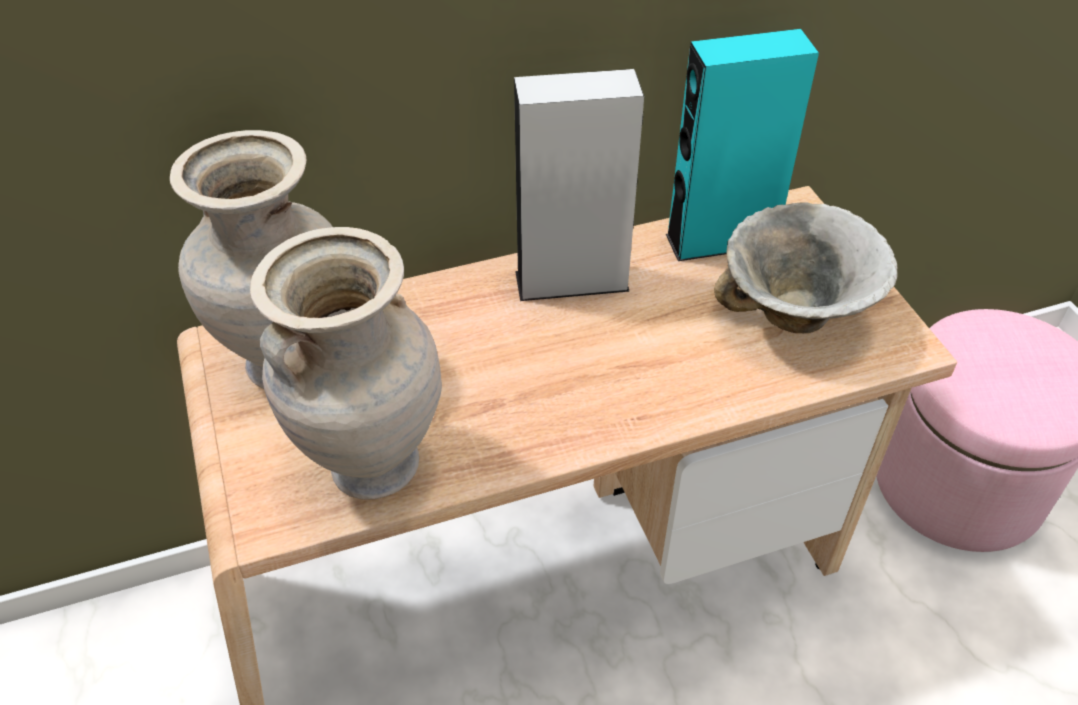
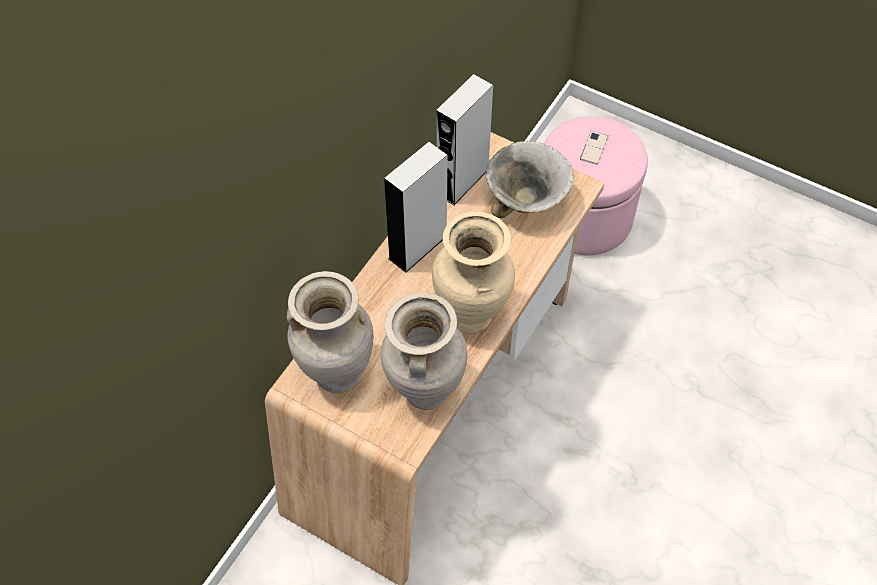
camera: 40 degrees left, 10 degrees up
turquoise speaker [666,29,819,261] -> grey speaker [436,74,493,205]
none -> beige vase [432,212,515,334]
none -> phone [580,131,608,165]

